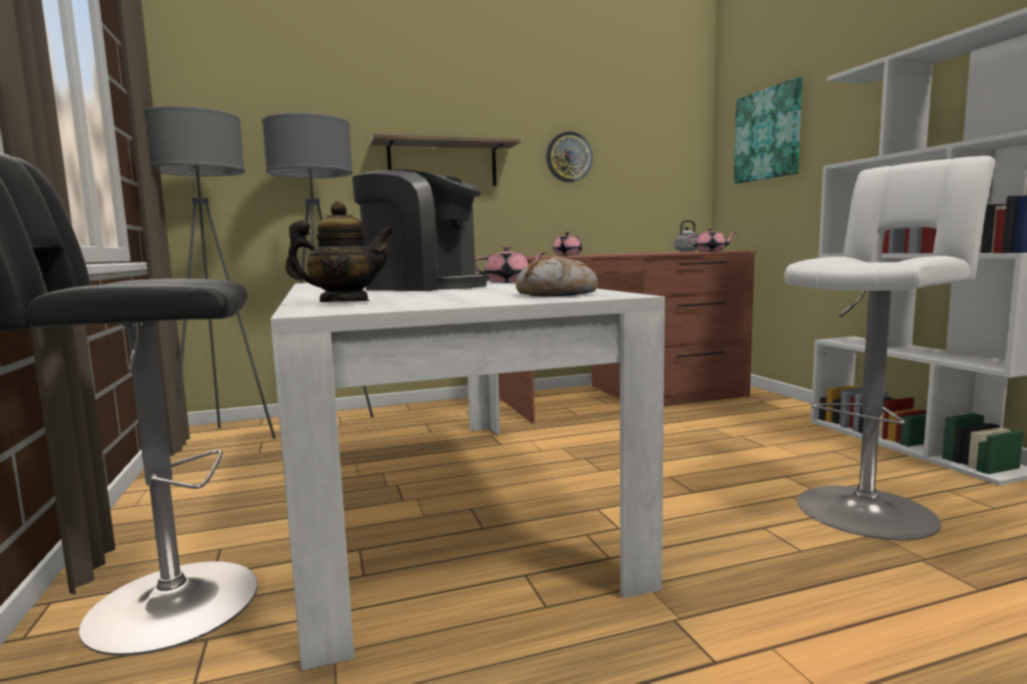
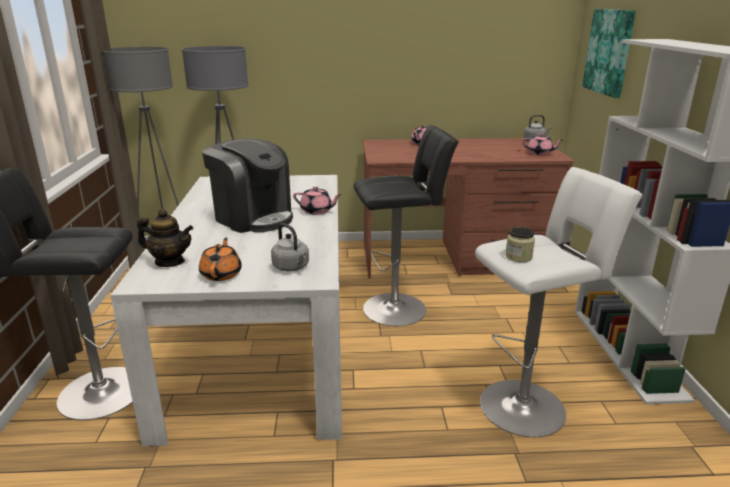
camera: 15 degrees right, 15 degrees up
shelf [370,134,520,186] -> none
bread [516,257,598,297] -> grey kettle [271,223,309,271]
wall clock [546,132,593,182] -> none
none -> orange teapot [199,238,242,281]
none -> black stool [353,125,459,326]
none -> jar [505,227,535,262]

